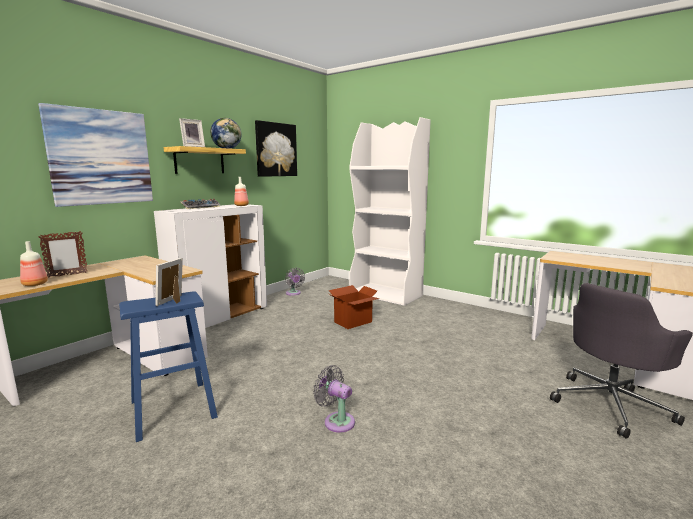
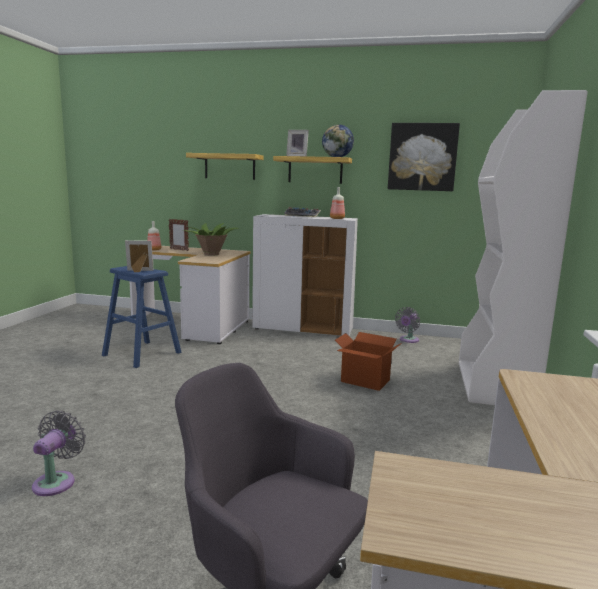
camera: 65 degrees right, 0 degrees up
picture [38,103,153,207] -> shelf [186,153,264,180]
grey fan [313,365,355,433] -> grey fan moved to [32,411,86,496]
none -> potted plant [183,223,239,255]

